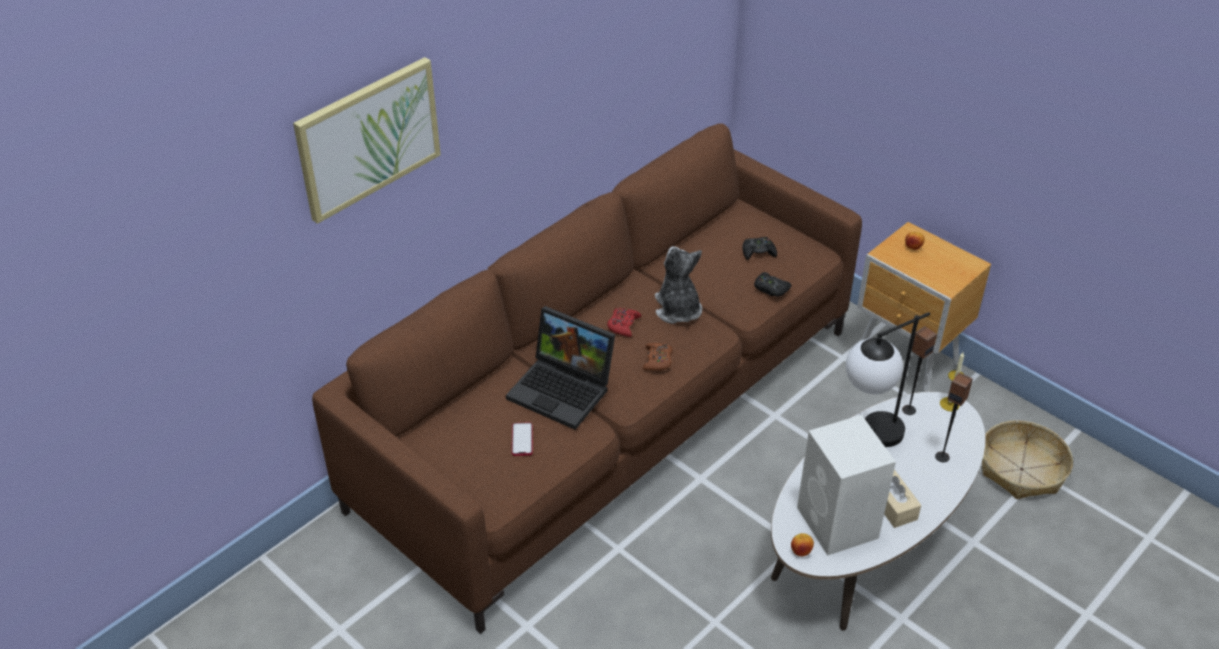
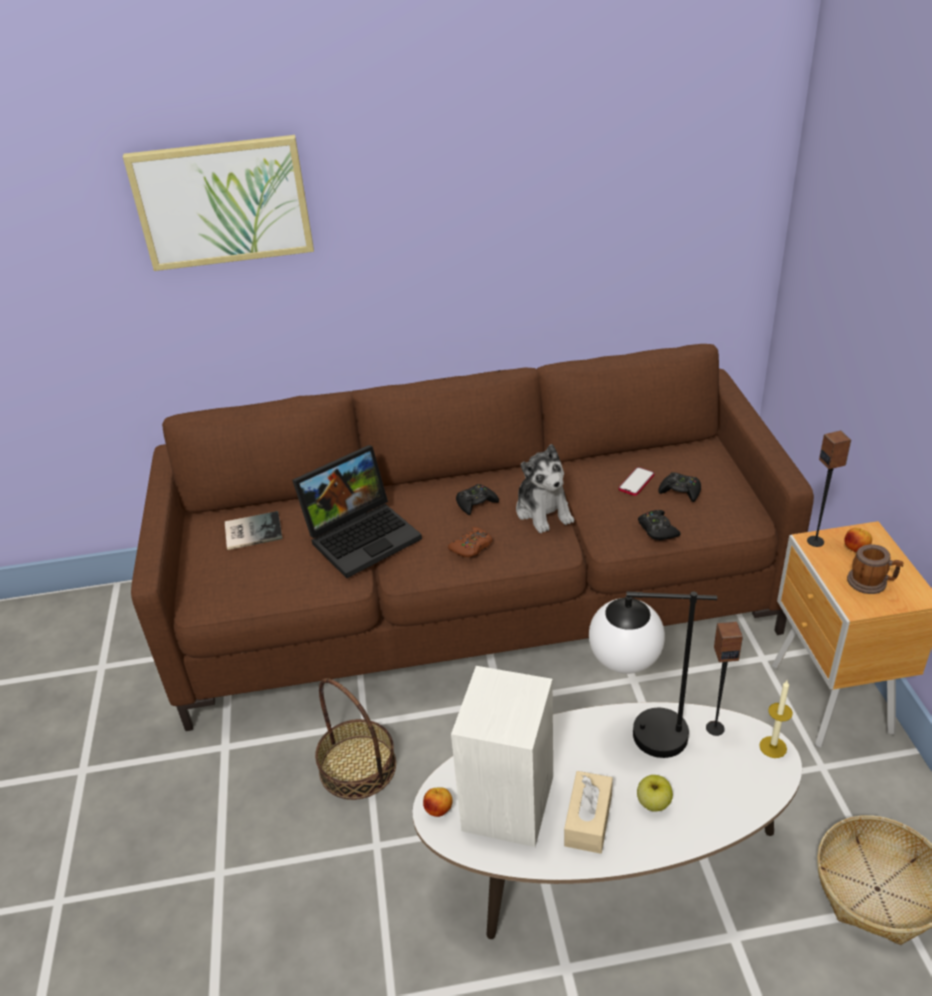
camera: 40 degrees right, 5 degrees down
laptop [506,306,615,430] -> laptop turned 105 degrees counterclockwise [292,445,422,578]
phone [512,422,533,456] -> phone moved to [619,467,654,496]
red game controller [607,308,641,337] -> black game controller [456,484,499,515]
plush toy [655,246,702,324] -> plush toy turned 135 degrees clockwise [516,444,574,533]
speaker [935,373,973,462] -> speaker moved to [807,431,851,547]
none -> book [225,511,283,550]
none -> basket [315,678,396,800]
none -> apple [637,775,673,812]
none -> mug [847,544,903,594]

